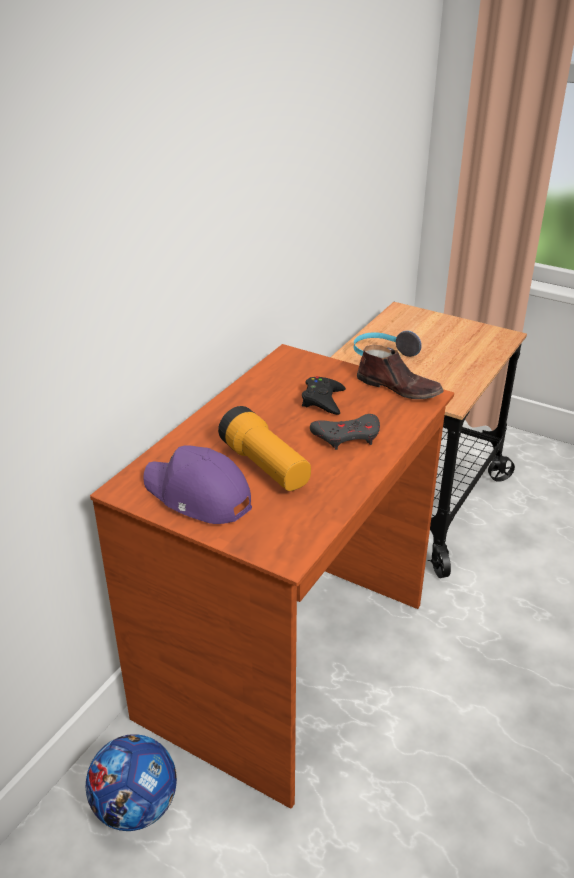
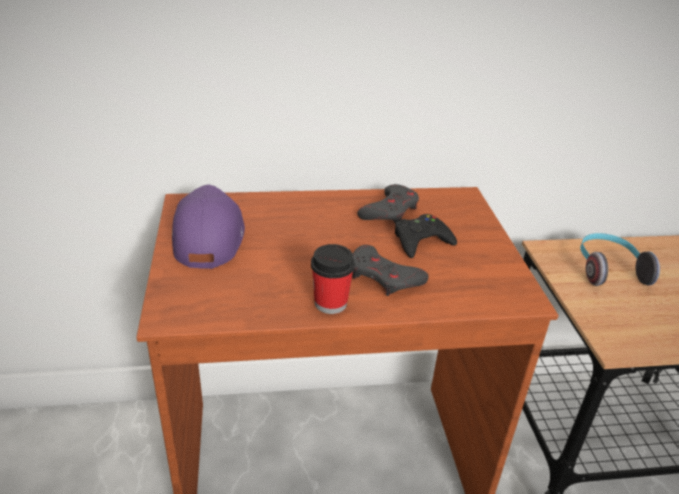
camera: 50 degrees right, 0 degrees up
football [86,734,177,831] -> none
flashlight [218,406,311,491] -> none
brown shoe [357,345,444,399] -> none
none -> cup [311,244,355,314]
none -> grey game controller [357,184,419,223]

